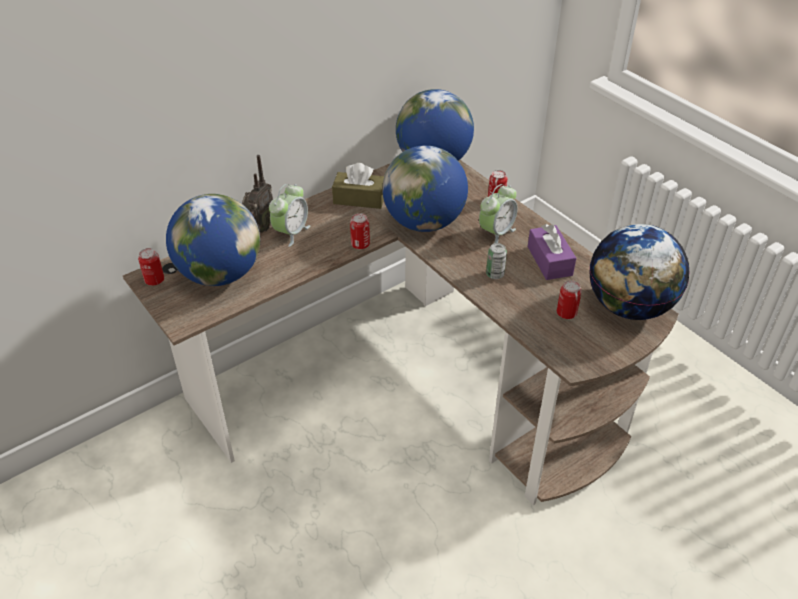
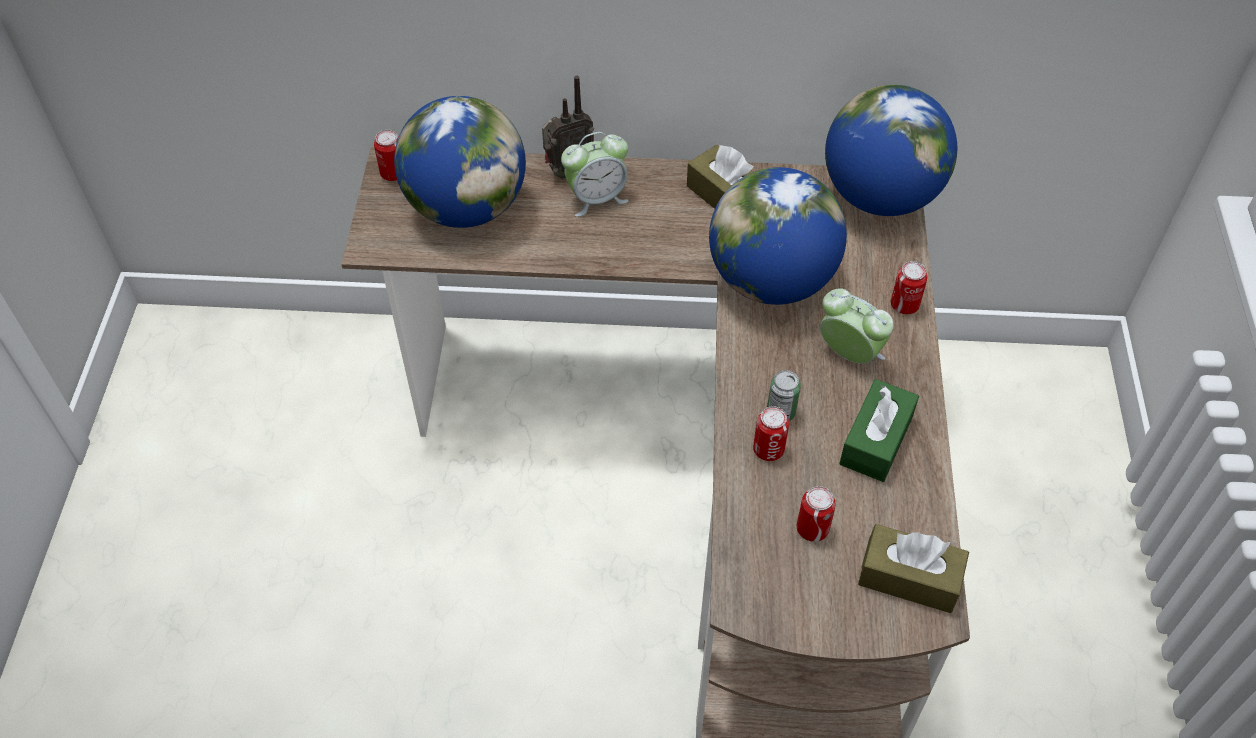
camera: 40 degrees right, 10 degrees up
can [350,213,370,249] -> can moved to [753,406,789,461]
alarm clock [479,184,518,244] -> alarm clock turned 135 degrees counterclockwise [820,288,894,364]
purple tissue box [528,224,576,280] -> green tissue box [839,379,919,482]
globe [590,224,689,320] -> brown tissue box [858,524,969,613]

